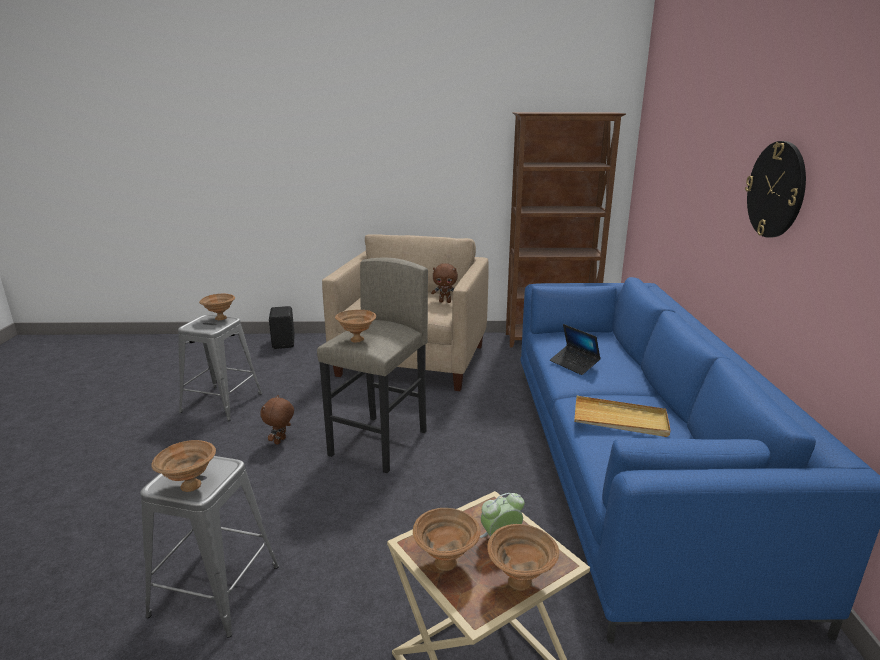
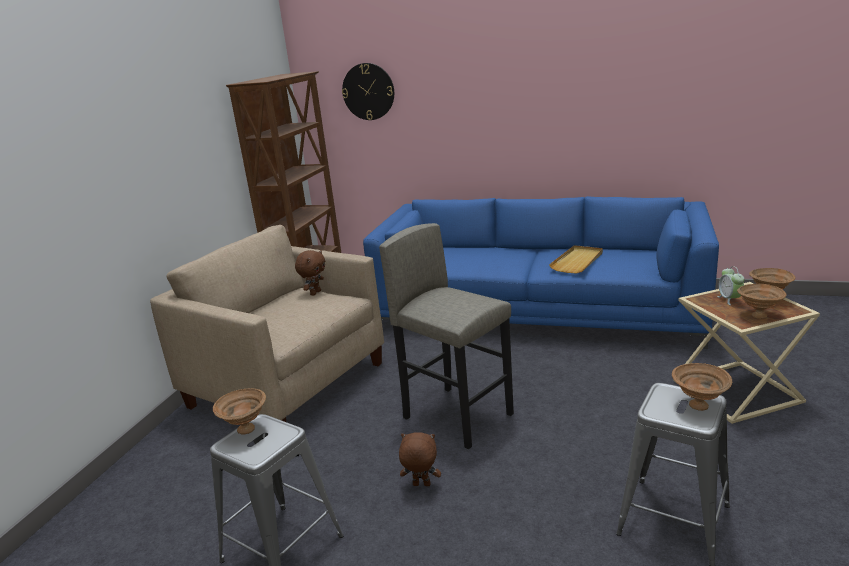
camera: 70 degrees left, 0 degrees up
brown plush toy [261,395,294,445] -> brown plush toy turned 150 degrees clockwise [399,432,441,486]
black speaker [269,306,295,349] -> none
brown bowl [335,310,376,343] -> none
laptop [550,324,601,375] -> none
wall clock [745,141,806,237] -> wall clock moved to [342,63,394,120]

